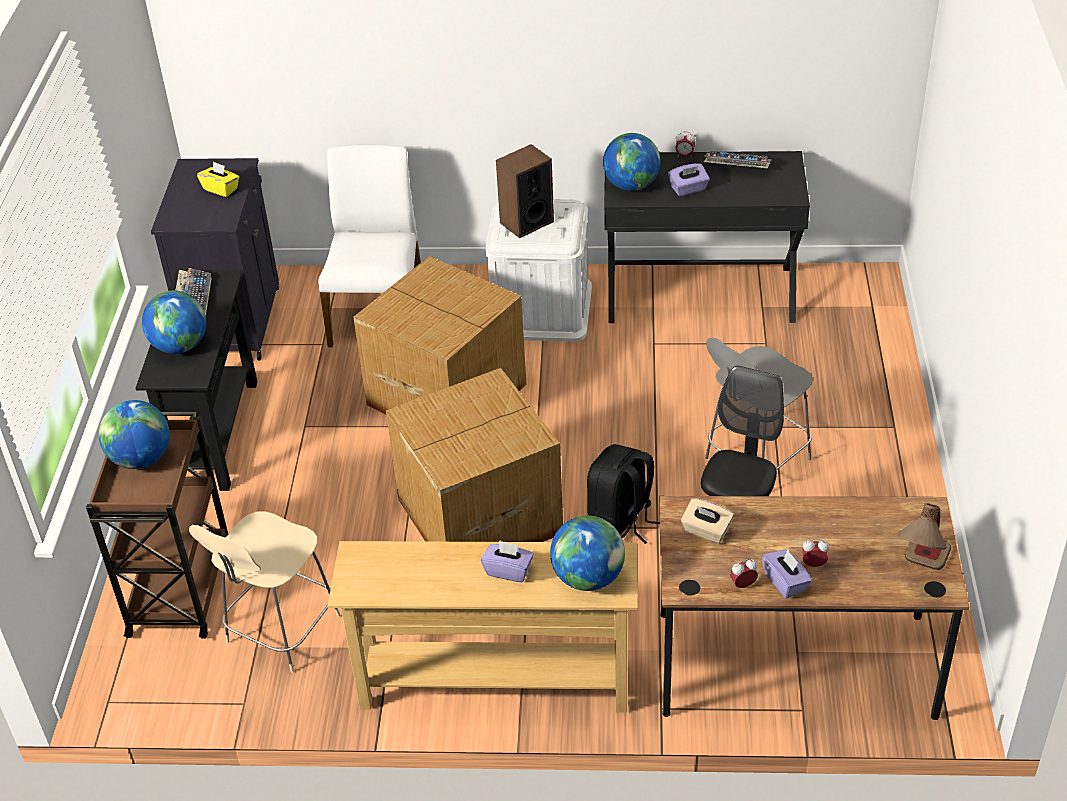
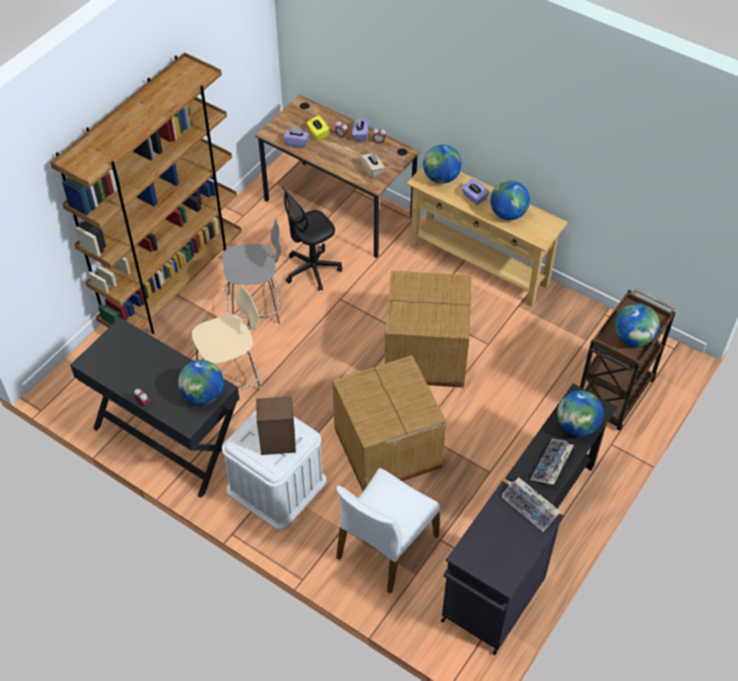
camera: 150 degrees left, 10 degrees up
beige chair [189,511,341,673] -> beige chair moved to [192,286,262,391]
yellow tissue box [197,161,239,197] -> yellow tissue box moved to [307,115,329,141]
black backpack [587,444,660,544] -> none
purple tissue box [668,163,710,196] -> purple tissue box moved to [283,127,309,148]
keyboard [704,151,772,168] -> keyboard moved to [501,477,561,532]
table lamp [898,503,951,570] -> none
none -> brown bookcase [50,52,242,334]
none -> globe [490,180,530,220]

